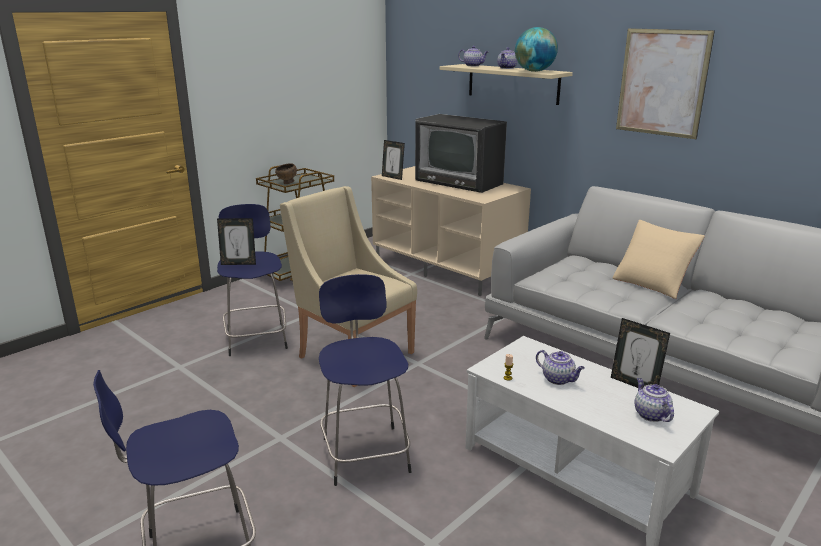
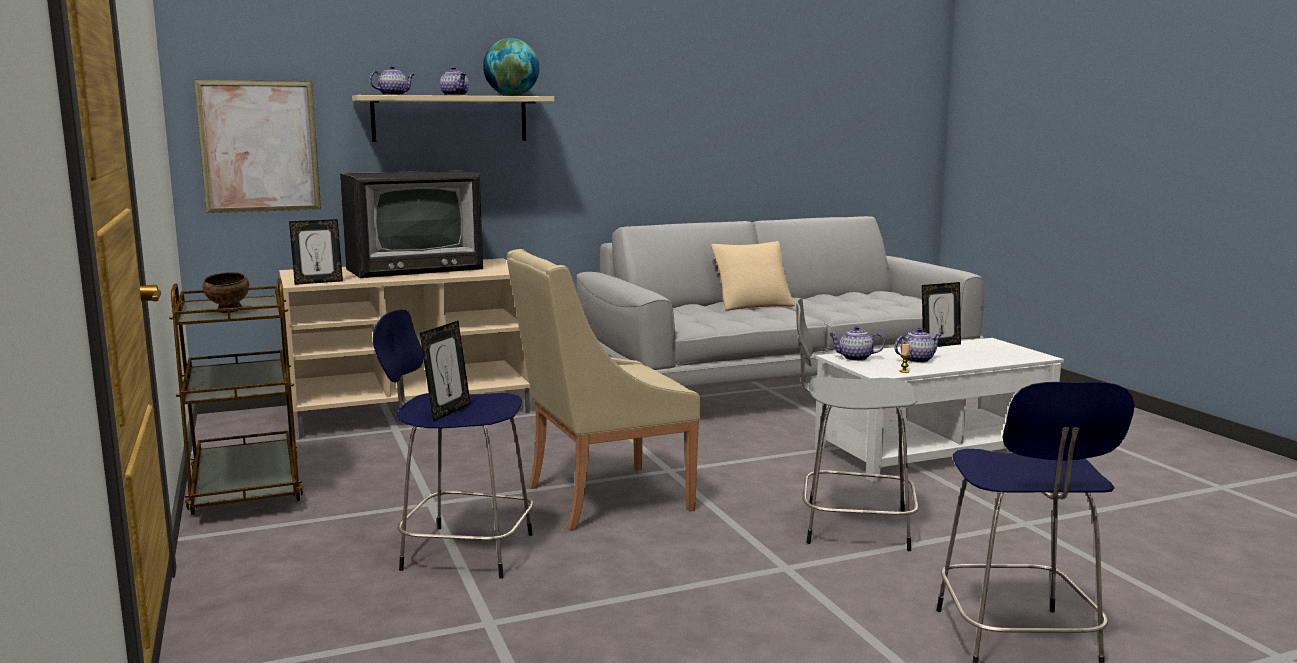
camera: 65 degrees left, 10 degrees down
blue stool [319,274,411,486] -> grey stool [796,298,918,551]
picture [616,28,715,139] -> picture moved to [194,80,321,213]
teapot [635,378,674,422] -> teapot moved to [829,326,885,361]

